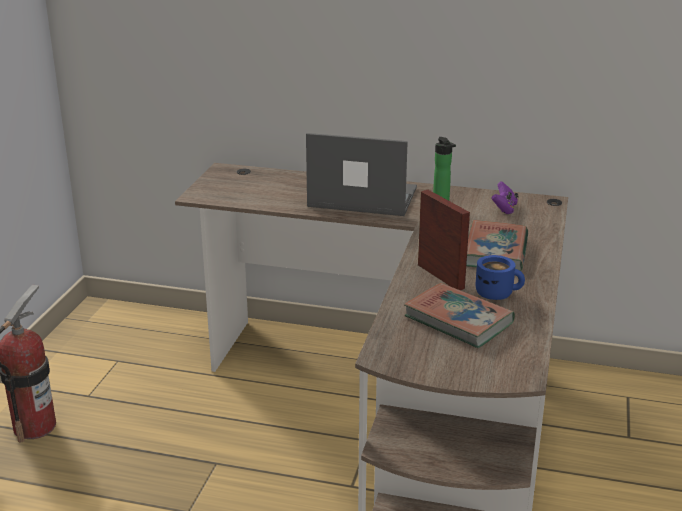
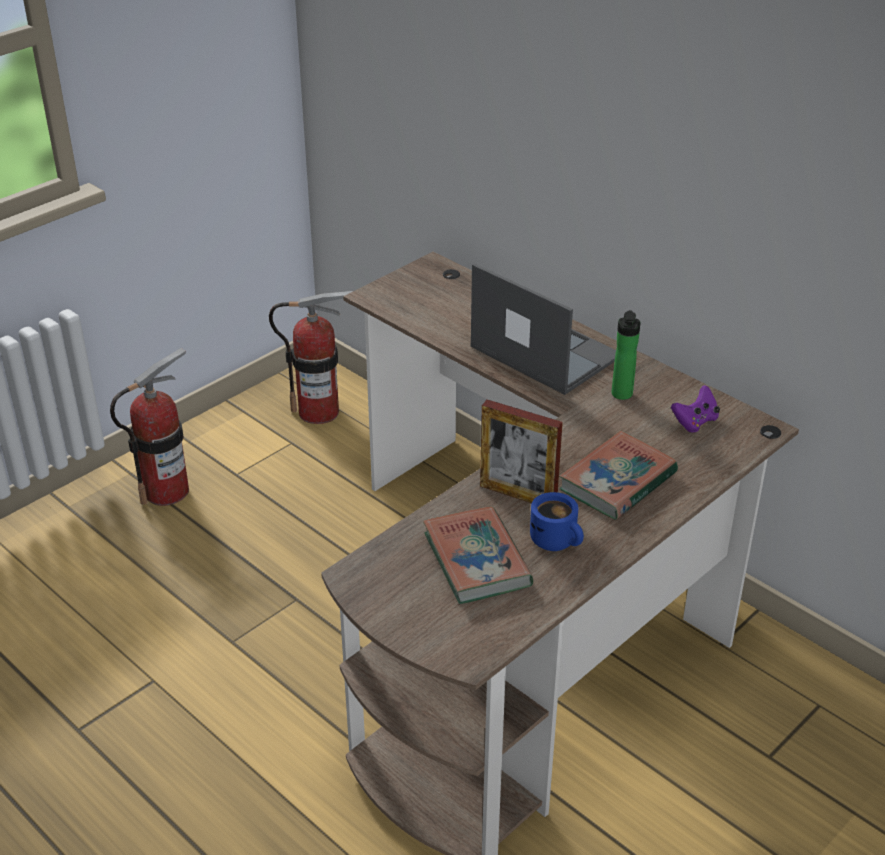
camera: 30 degrees right, 10 degrees up
picture frame [418,190,470,290] -> picture frame turned 120 degrees clockwise [480,400,563,503]
none -> fire extinguisher [269,291,353,424]

